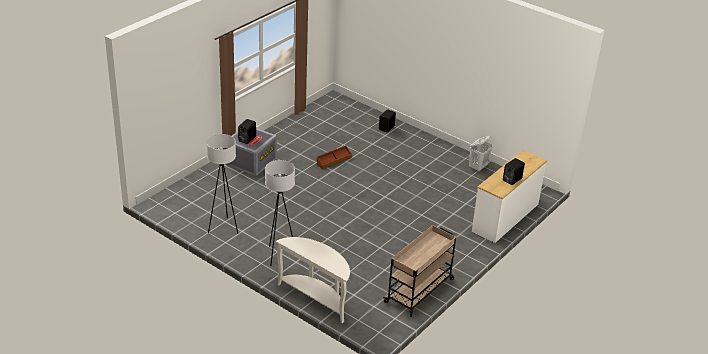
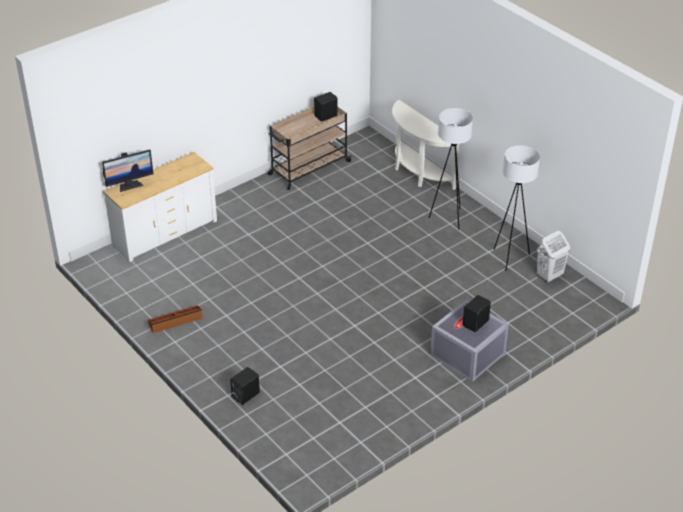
camera: 165 degrees left, 5 degrees up
brown storage box [317,146,352,169] -> brown storage box moved to [148,305,203,333]
white laundry basket [469,136,493,172] -> white laundry basket moved to [537,231,570,283]
black speaker [503,158,525,185] -> black speaker moved to [314,92,338,122]
none -> monitor [102,149,153,192]

